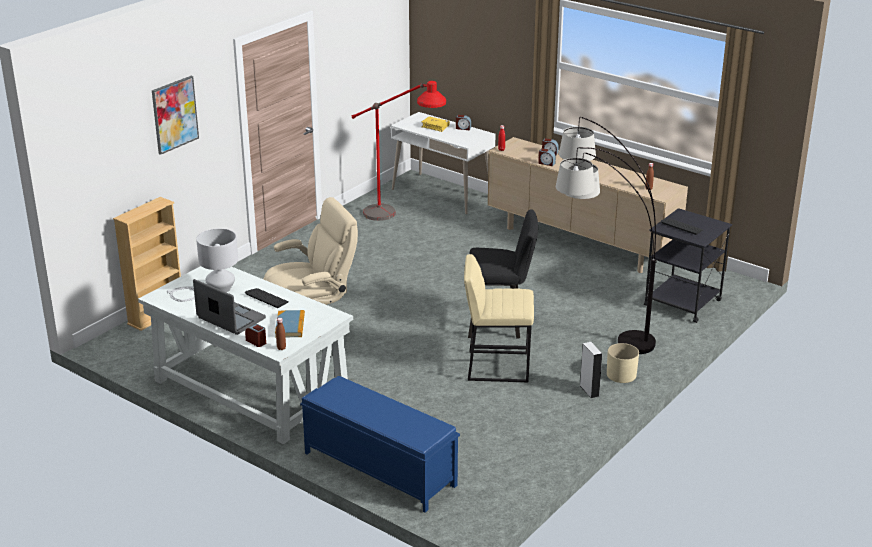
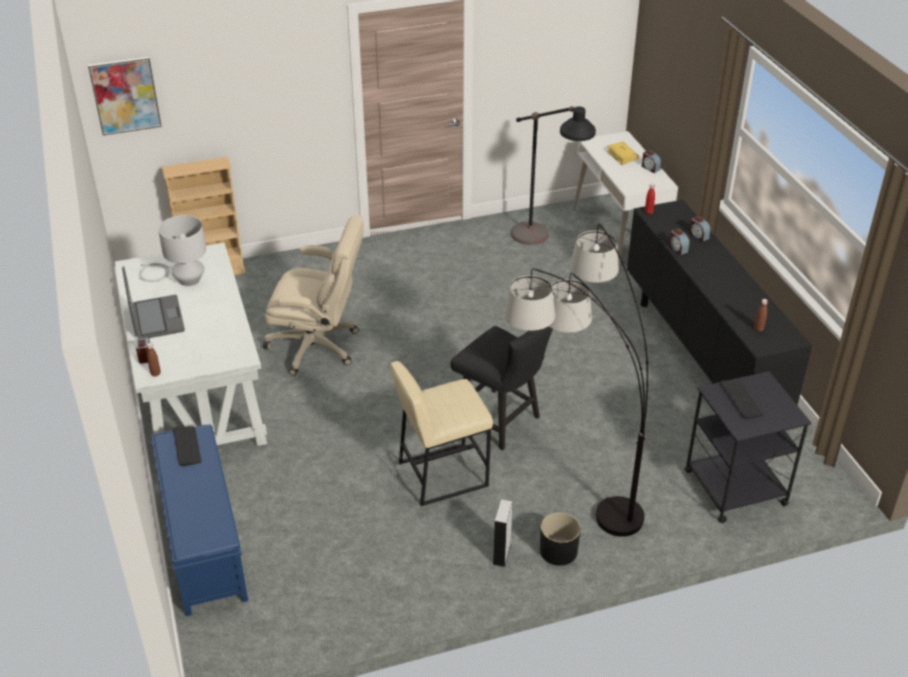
camera: 35 degrees right, 10 degrees up
picture [152,76,199,155] -> picture moved to [88,57,162,135]
keyboard [245,288,289,308] -> keyboard moved to [173,426,202,467]
book [275,310,305,338] -> none
red floor lamp [352,81,446,221] -> black floor lamp [511,106,596,245]
beige chair [464,254,534,382] -> beige chair turned 60 degrees counterclockwise [390,361,493,506]
beige cabinet [488,137,688,273] -> black cabinet [627,200,812,405]
beige planter [607,343,639,383] -> black planter [540,512,581,566]

